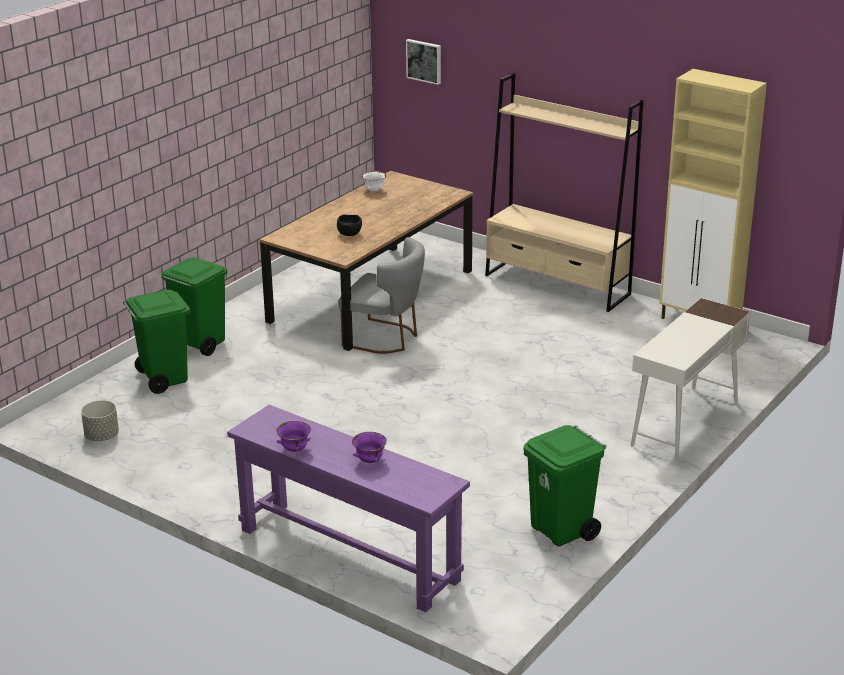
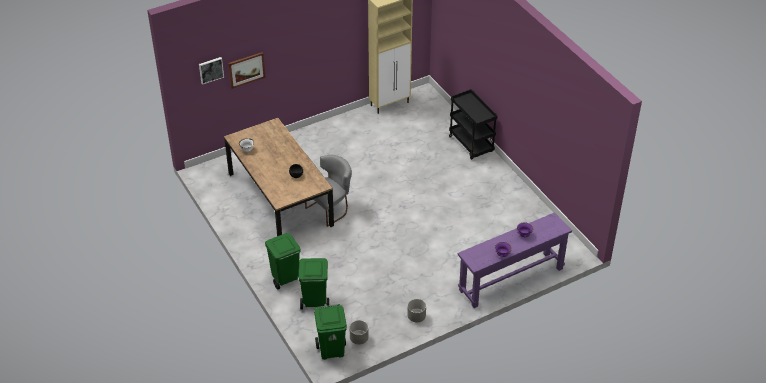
camera: 65 degrees left, 15 degrees up
beige bookcase [485,73,644,312] -> none
green trash can [523,425,607,546] -> green trash can moved to [314,304,347,360]
white desk [631,298,750,462] -> black cart [449,89,497,160]
none -> picture [228,52,266,89]
none -> grey planter [408,299,426,322]

